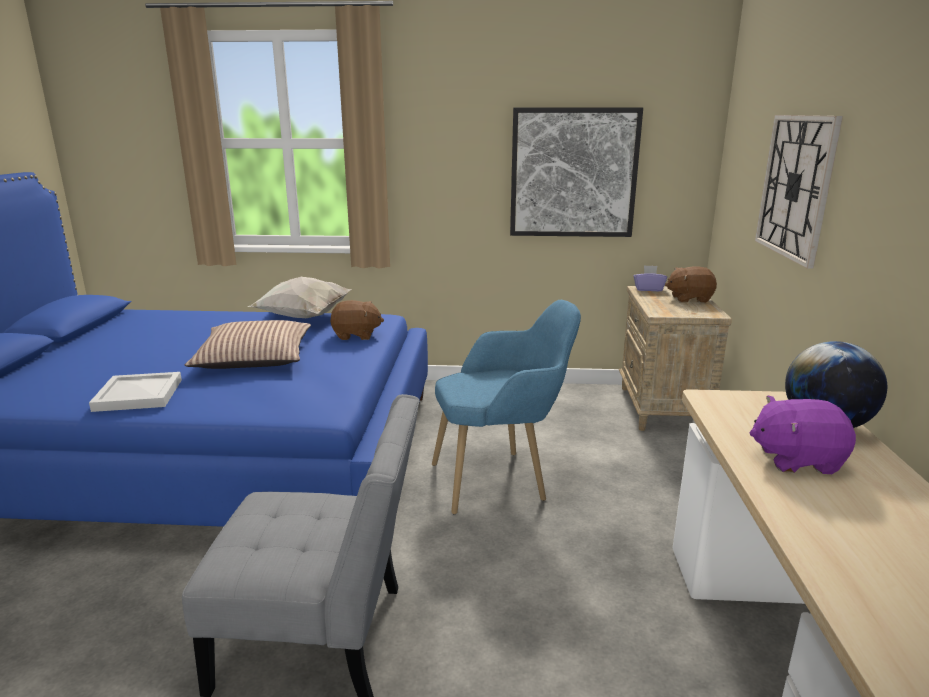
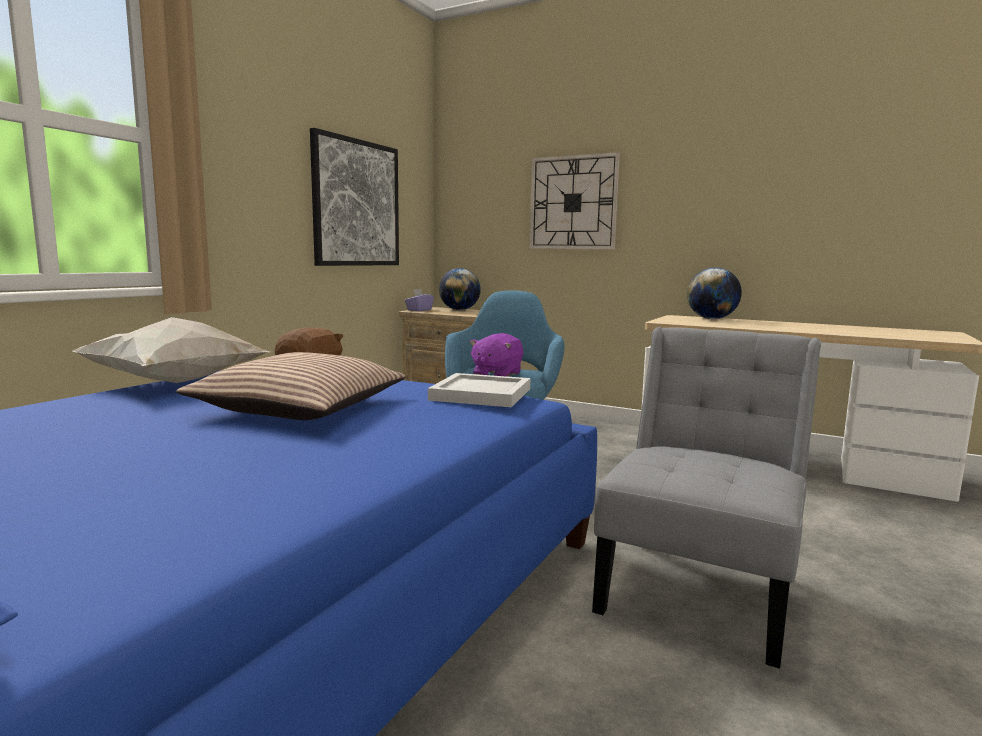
camera: 65 degrees left, 10 degrees down
white tray [89,372,182,412] -> white tray moved to [428,373,530,407]
brown plush toy [665,266,717,303] -> globe [439,268,481,310]
purple plush toy [750,395,856,474] -> purple plush toy moved to [470,333,523,377]

